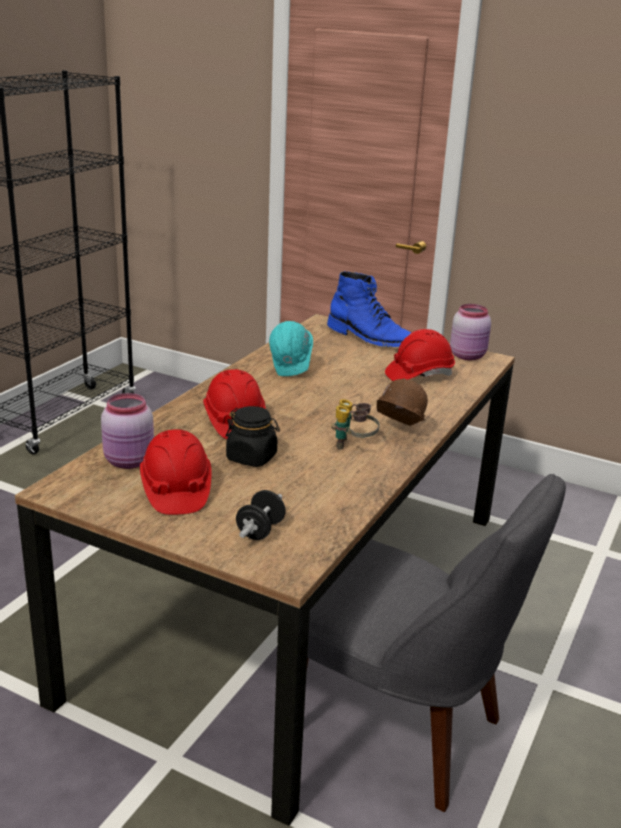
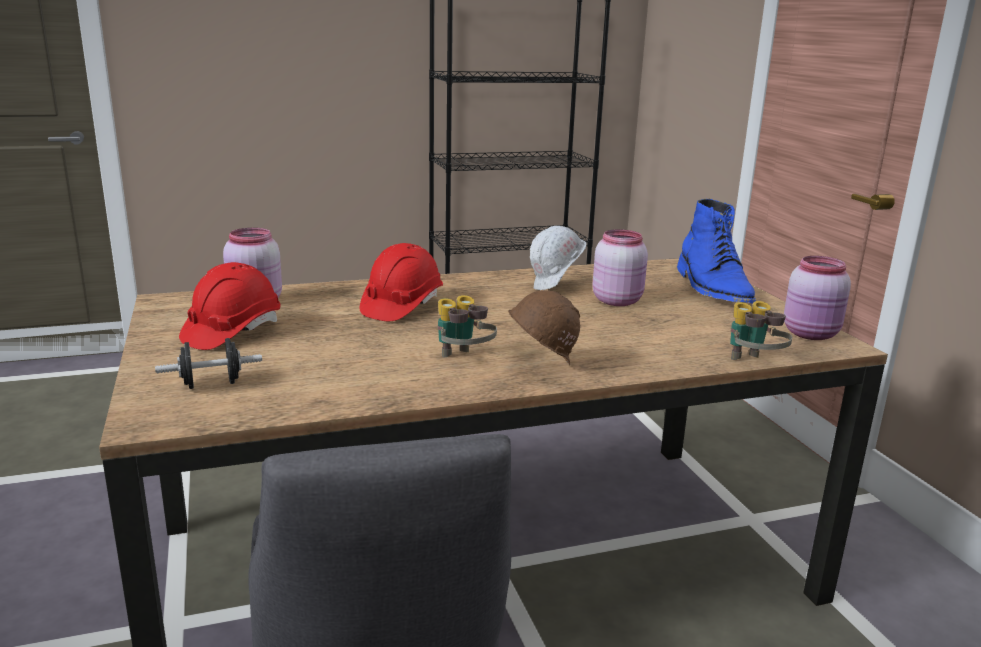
camera: 45 degrees right, 5 degrees down
black jar [226,406,280,467] -> none
turquoise hard hat [269,321,313,376] -> white hard hat [530,226,587,290]
red hard hat [385,329,455,381] -> none
none -> pink jar [593,229,648,306]
none -> binoculars [730,301,792,360]

